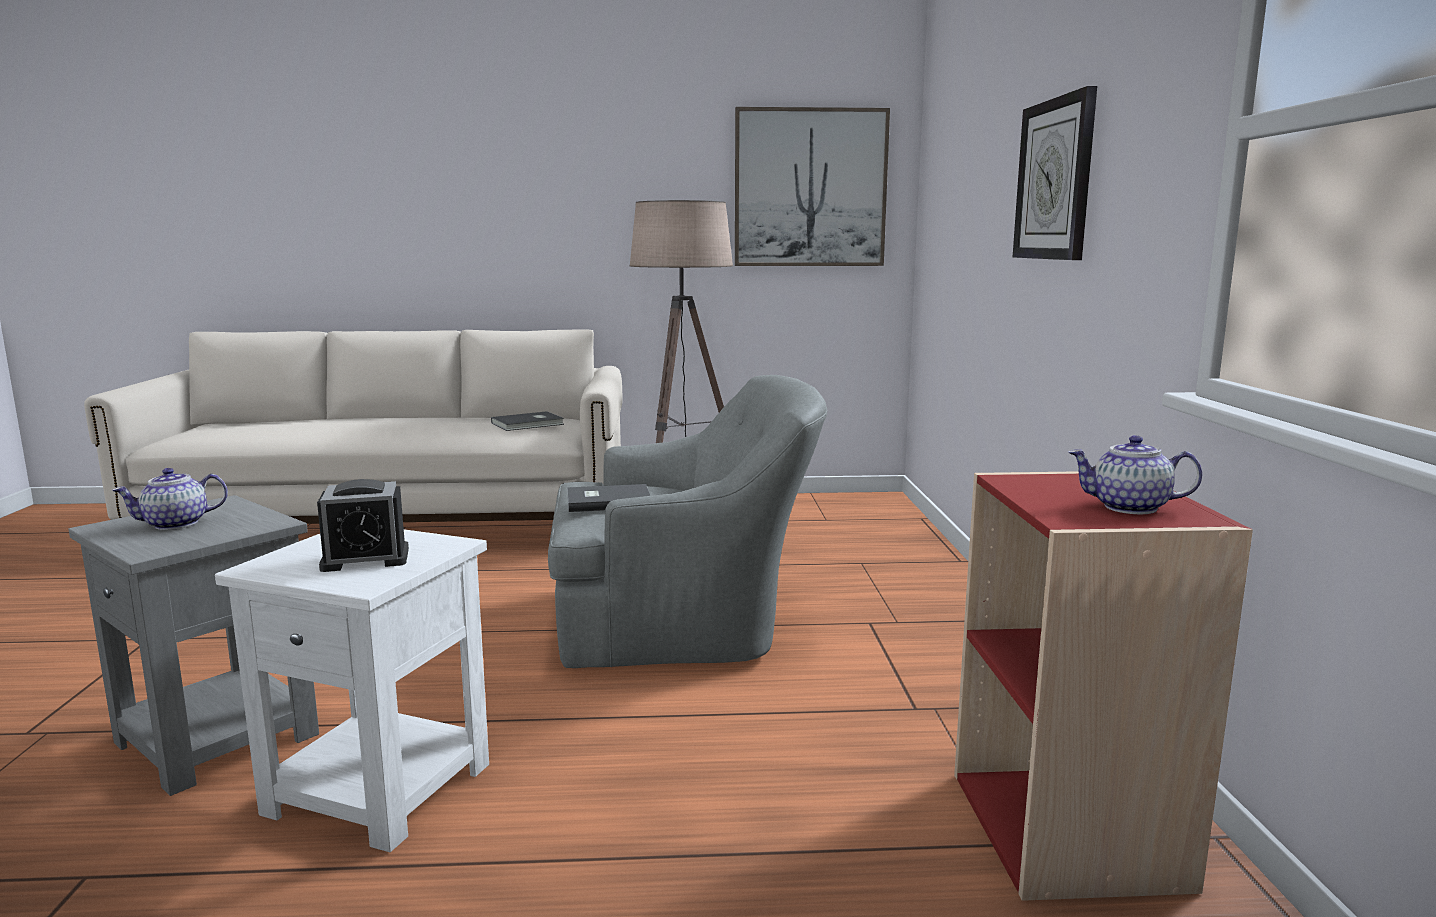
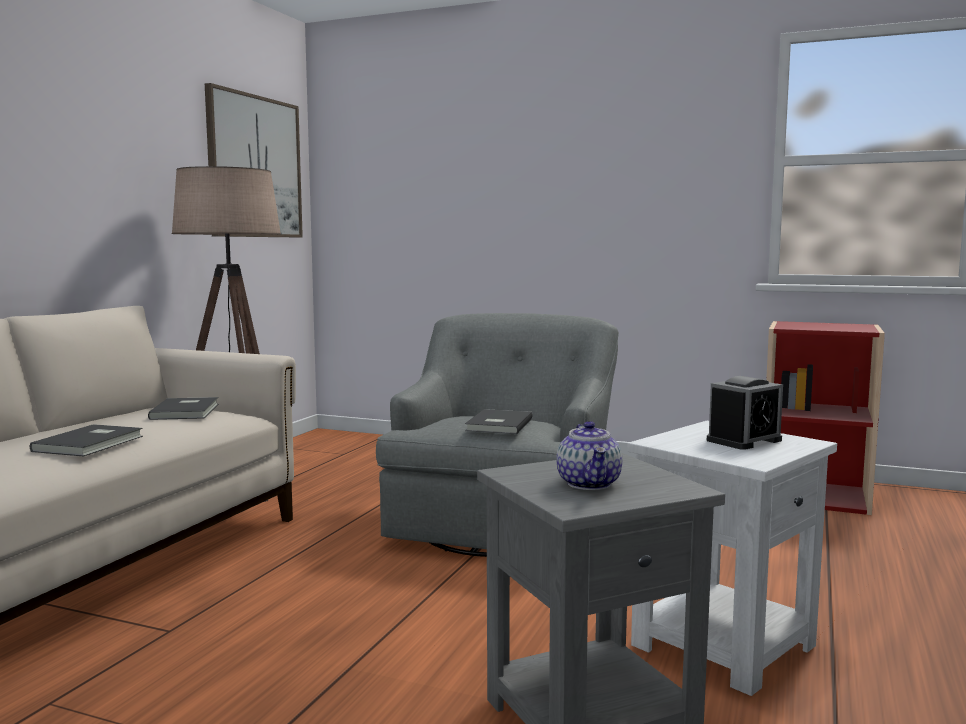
camera: 65 degrees left, 5 degrees down
alarm clock [317,479,409,572] -> alarm clock turned 45 degrees clockwise [707,376,783,450]
wall clock [1013,86,1097,260] -> none
teapot [1069,435,1202,514] -> none
none -> grey book [30,424,143,456]

